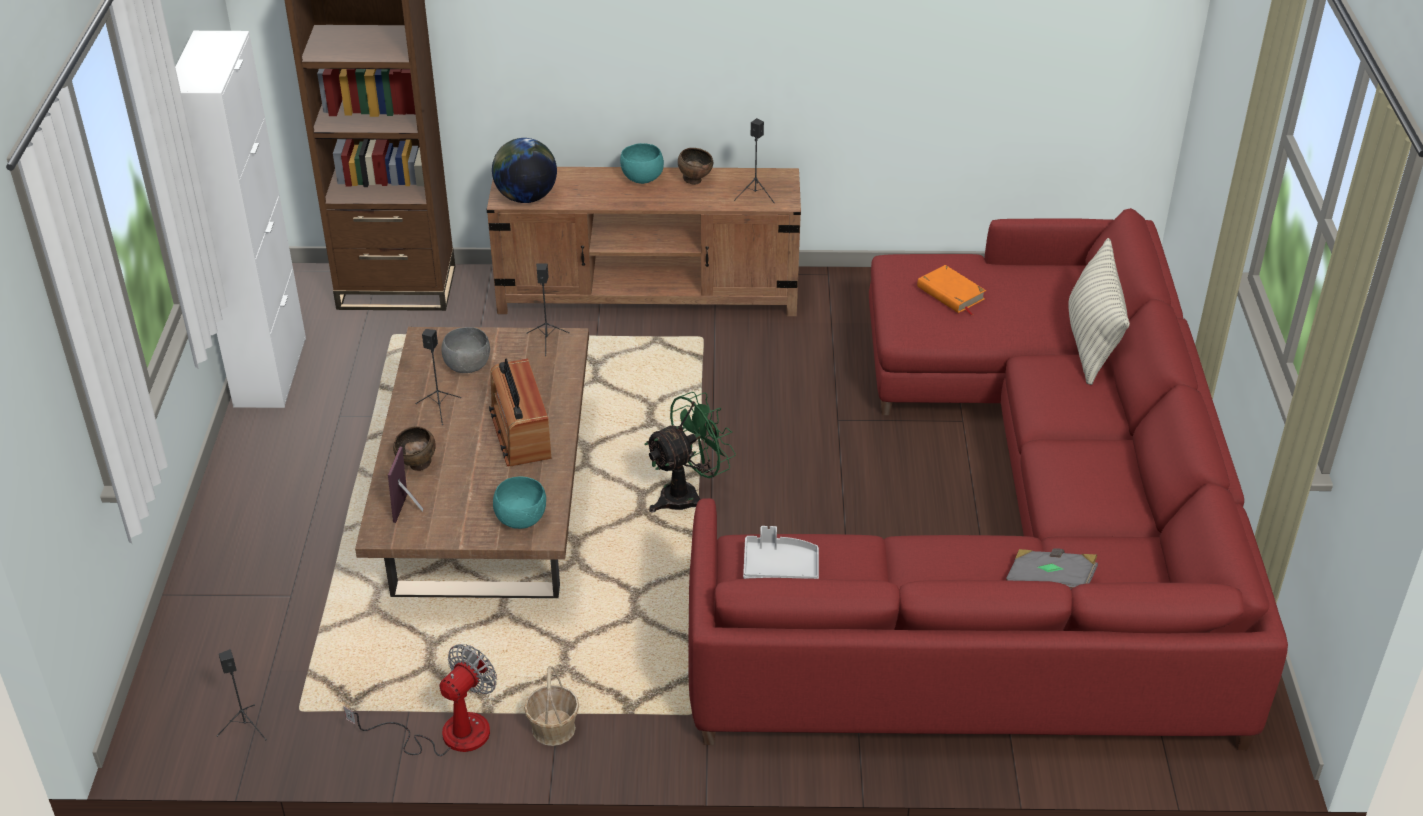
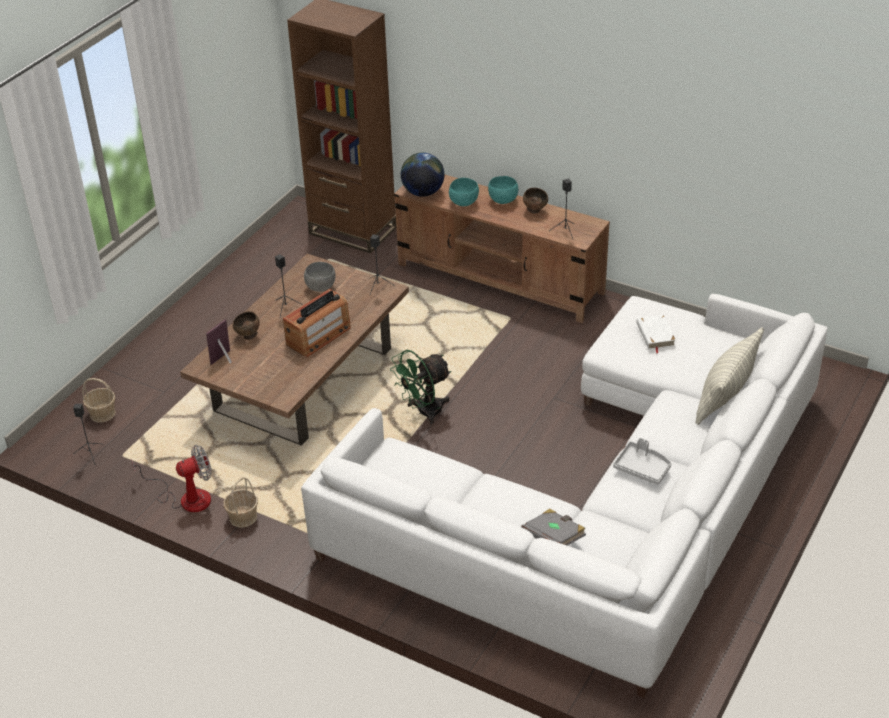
camera: 30 degrees right, 0 degrees up
white cabinet [175,31,306,408] -> none
radio [489,359,551,467] -> radio turned 150 degrees counterclockwise [283,289,351,357]
turquoise bowl [493,477,546,529] -> turquoise bowl moved to [449,178,479,206]
green fan [644,392,736,513] -> green fan turned 150 degrees clockwise [390,350,451,425]
red sofa [688,208,1288,750] -> white sofa [301,294,828,698]
grey tray [743,526,819,579] -> grey tray moved to [613,437,672,485]
orange book [917,265,986,315] -> white book [637,315,676,354]
none -> basket [82,378,116,422]

